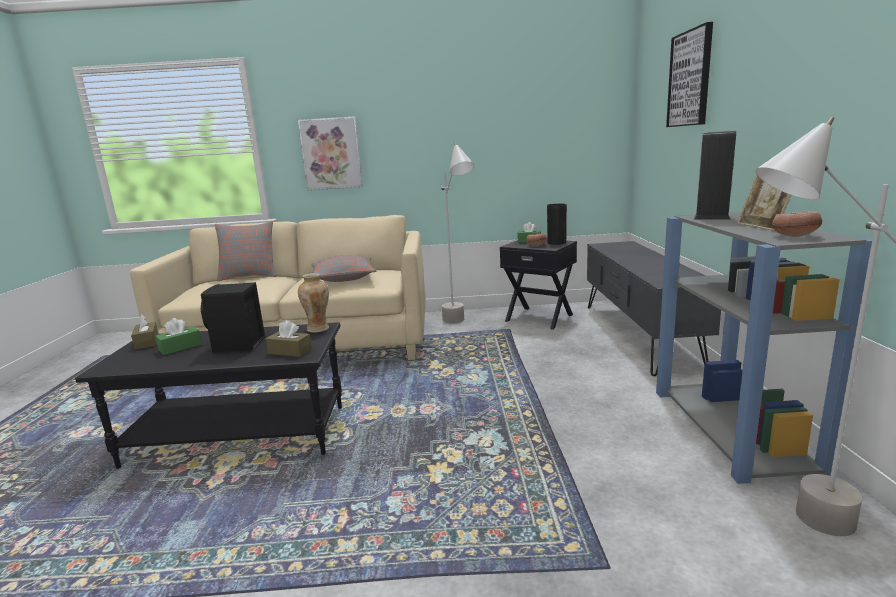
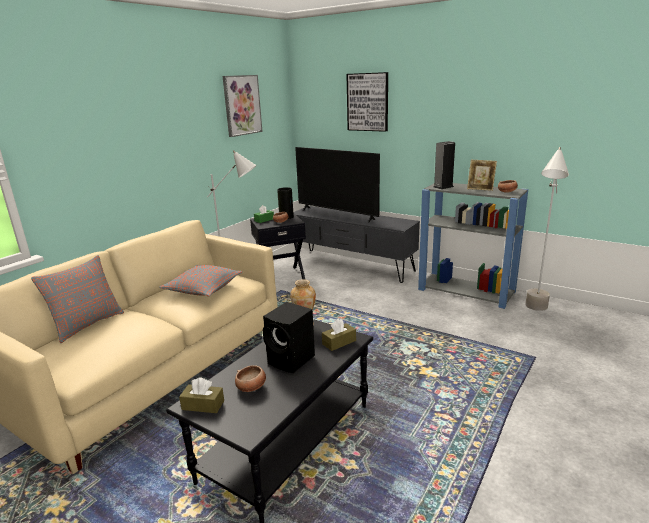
camera: 55 degrees left, 5 degrees up
green tissue box [155,318,202,355] -> bowl [235,365,266,392]
picture [298,116,363,190] -> picture moved to [223,75,263,137]
none -> television [295,147,380,223]

